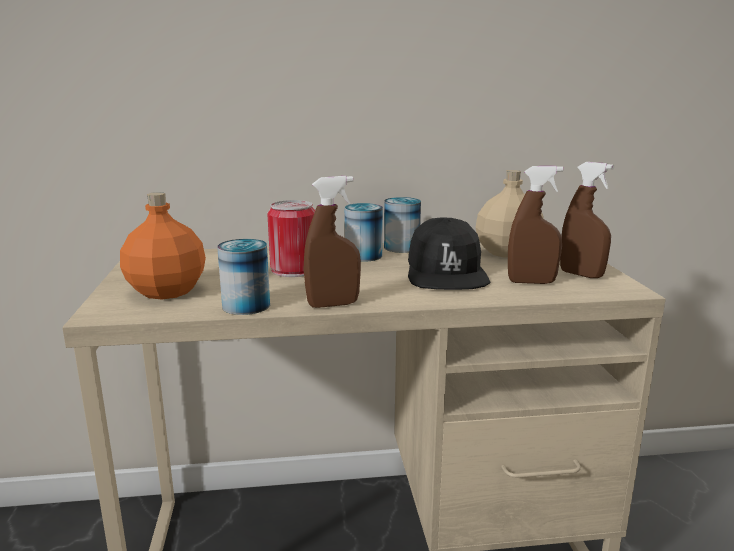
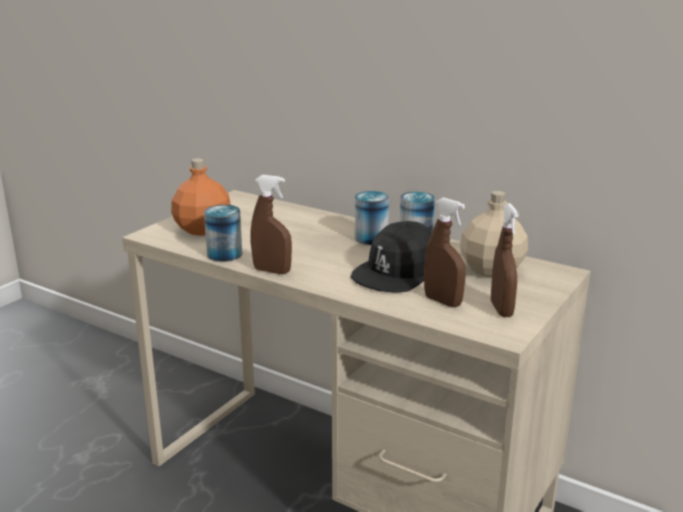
camera: 40 degrees right, 5 degrees up
can [267,200,315,277] -> none

